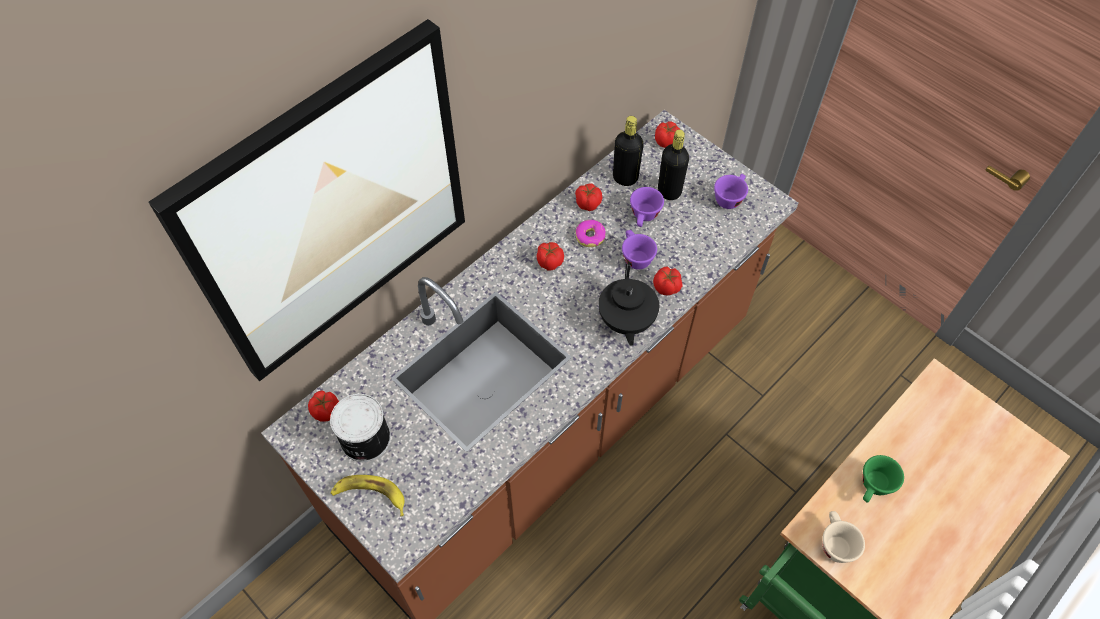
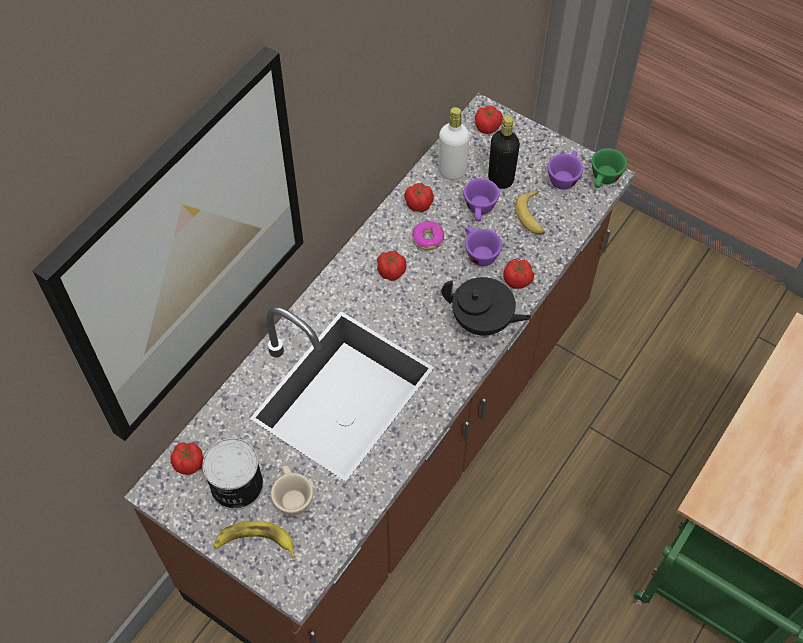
camera: 10 degrees left, 0 degrees up
black teapot [599,263,659,346] -> black teapot turned 60 degrees counterclockwise [441,277,532,336]
black bottle [613,116,644,186] -> white bottle [439,107,470,180]
beige cup [822,511,865,563] -> beige cup moved to [271,465,313,516]
green cup [862,455,904,503] -> green cup moved to [591,148,627,188]
none -> banana [515,189,545,235]

